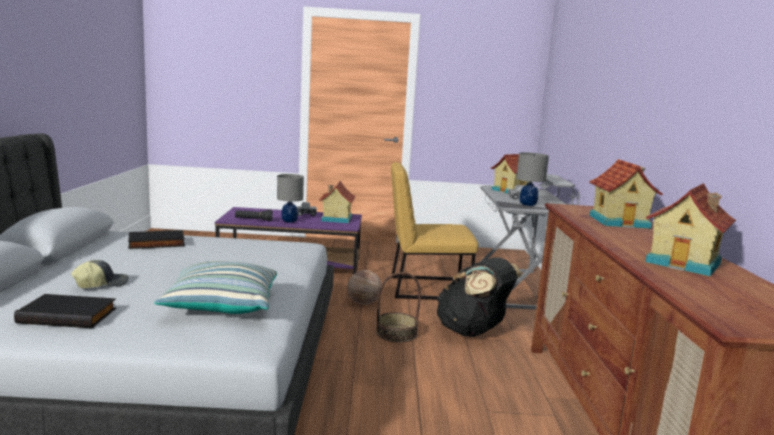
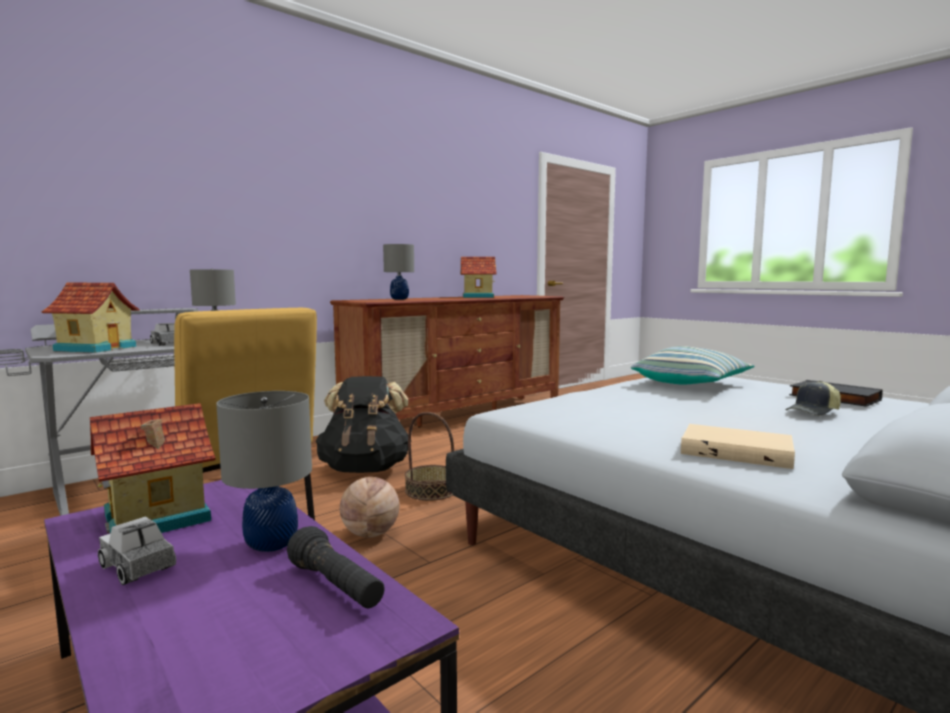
camera: 130 degrees left, 5 degrees down
cap [71,260,128,288] -> cap turned 45 degrees counterclockwise [785,381,841,416]
black book [128,230,185,249] -> beige book [681,424,795,469]
toy house [589,159,663,229] -> grey table lamp [383,244,414,300]

